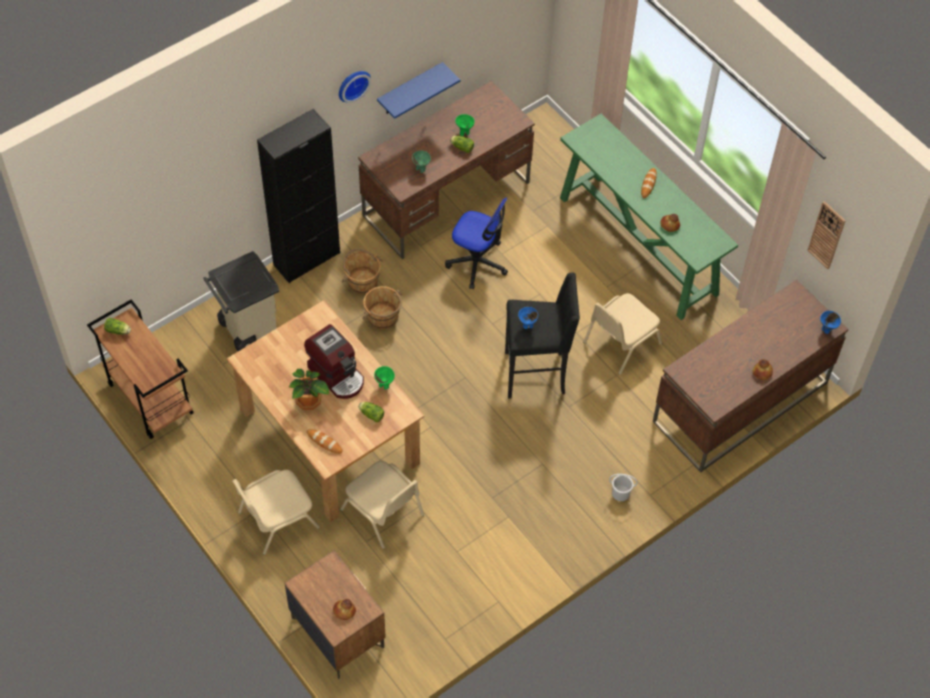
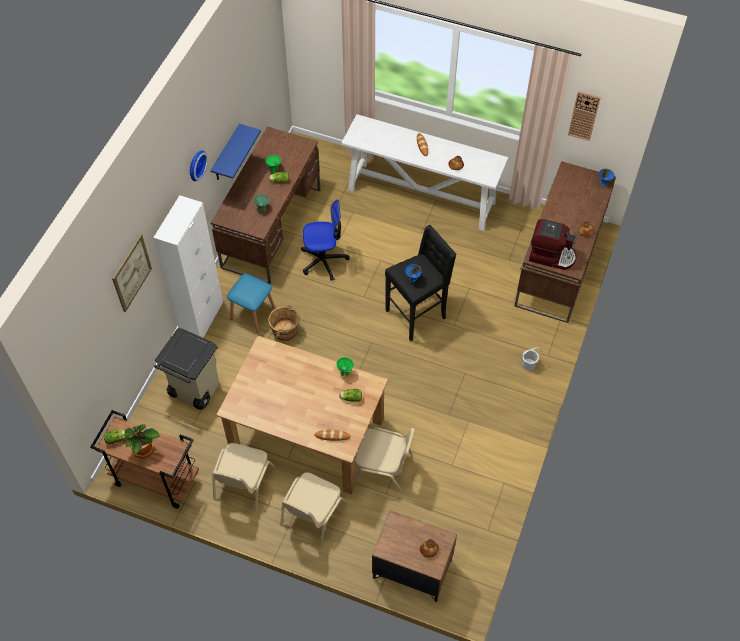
camera: 30 degrees left, 0 degrees up
black cabinet [257,109,340,283] -> white cabinet [153,195,223,338]
potted plant [289,369,329,410] -> potted plant moved to [123,424,160,459]
coffee machine [304,324,364,399] -> coffee machine moved to [529,219,576,270]
brown bucket [342,249,383,294] -> blue stool [227,274,276,332]
green console table [560,114,738,320] -> white console table [341,114,508,231]
beige chair [583,293,662,375] -> beige chair moved to [212,443,275,511]
none -> picture [112,234,152,312]

